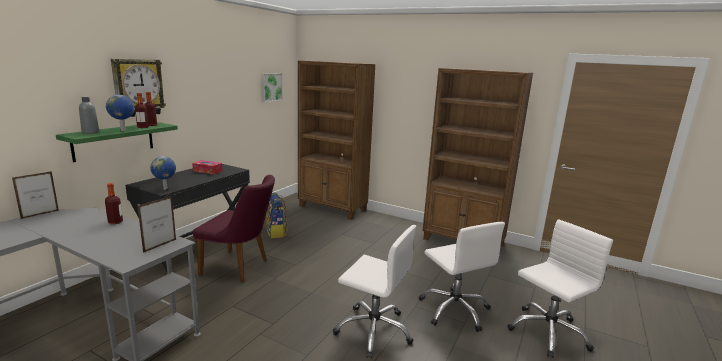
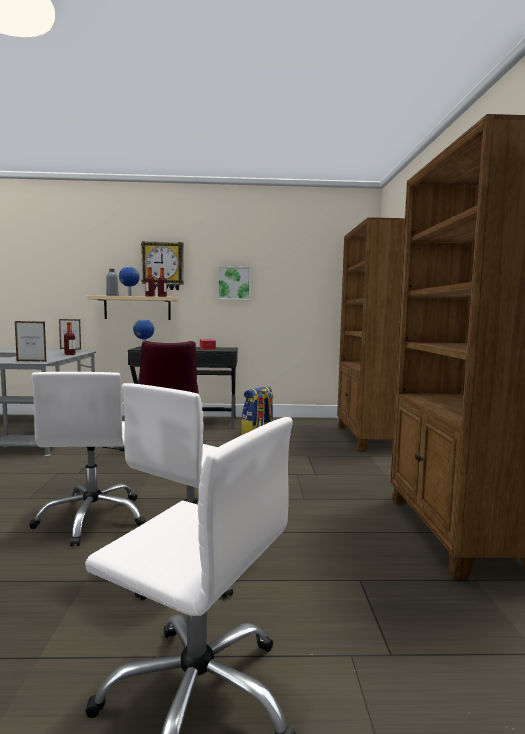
camera: 60 degrees right, 10 degrees down
green shelf [56,122,178,162] -> beige shelf [87,295,179,320]
picture [261,73,282,102] -> picture moved to [218,266,251,300]

